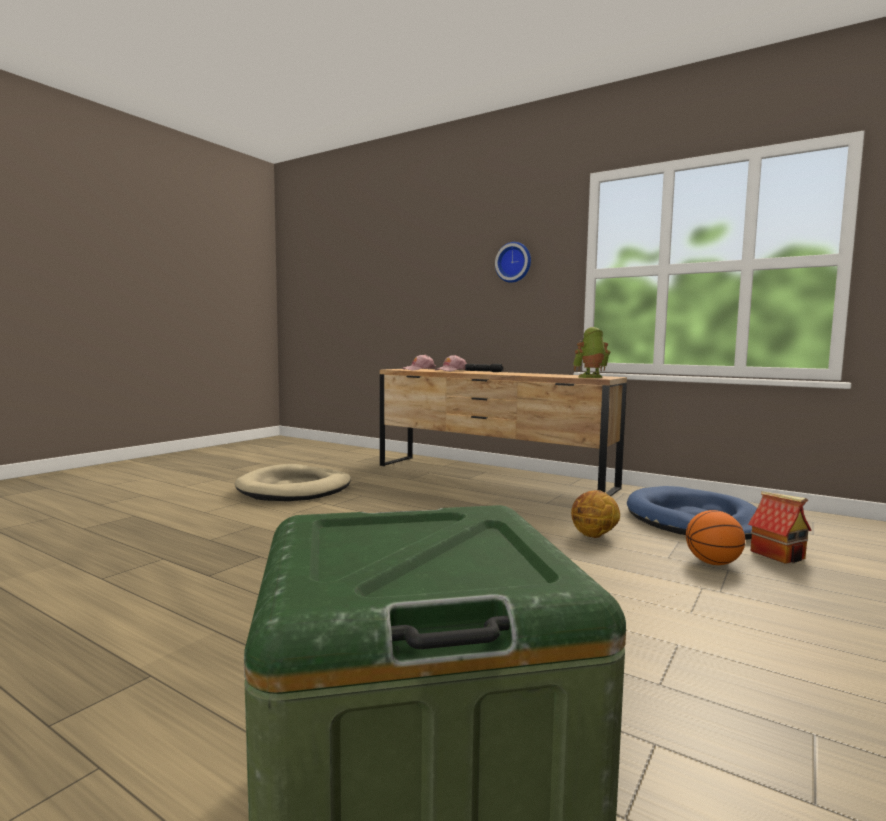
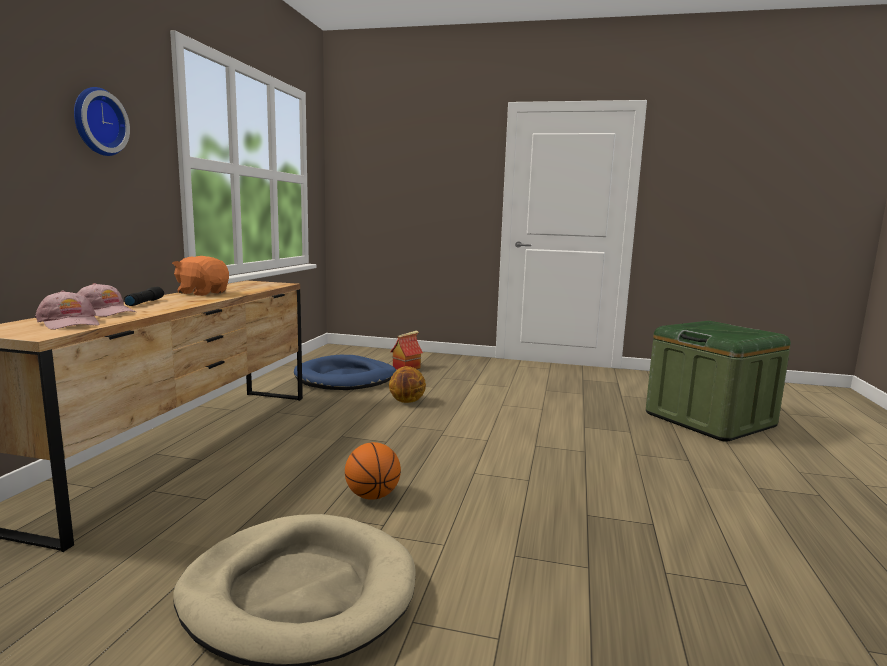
camera: 110 degrees left, 5 degrees up
toy robot [573,327,610,378] -> none
basketball [686,510,745,565] -> basketball moved to [345,442,401,500]
none -> orange plush toy [172,256,229,296]

